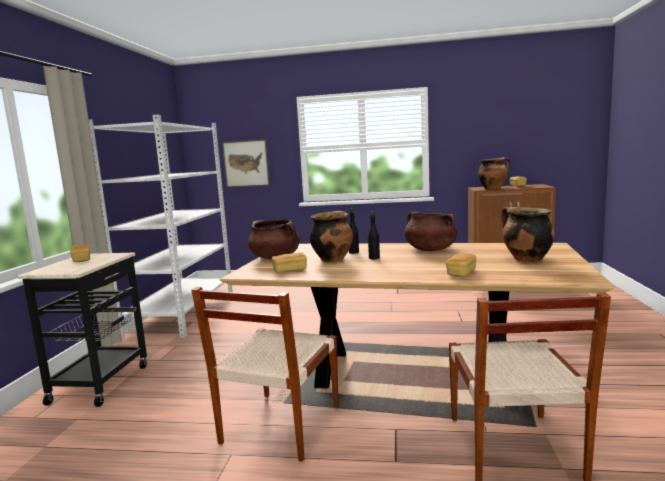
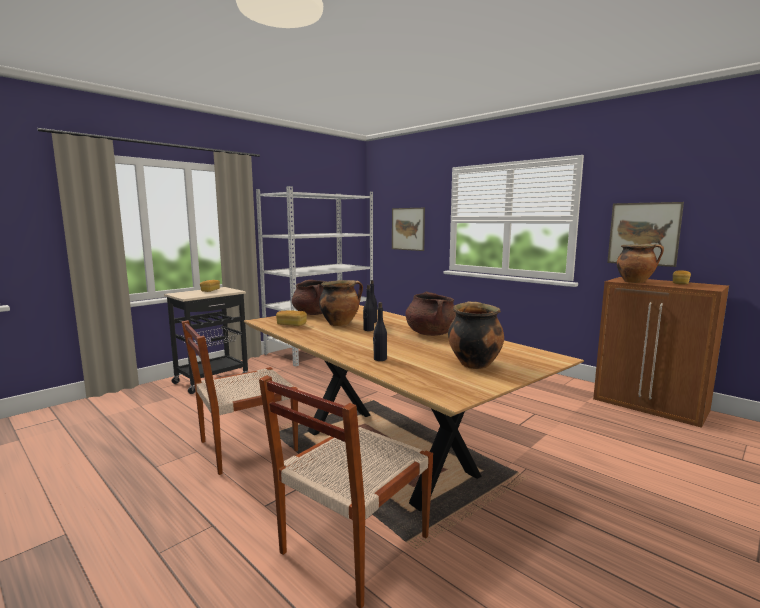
camera: 35 degrees right, 0 degrees up
bread [446,253,477,277] -> black bottle [373,302,387,361]
none -> picture [607,202,684,267]

